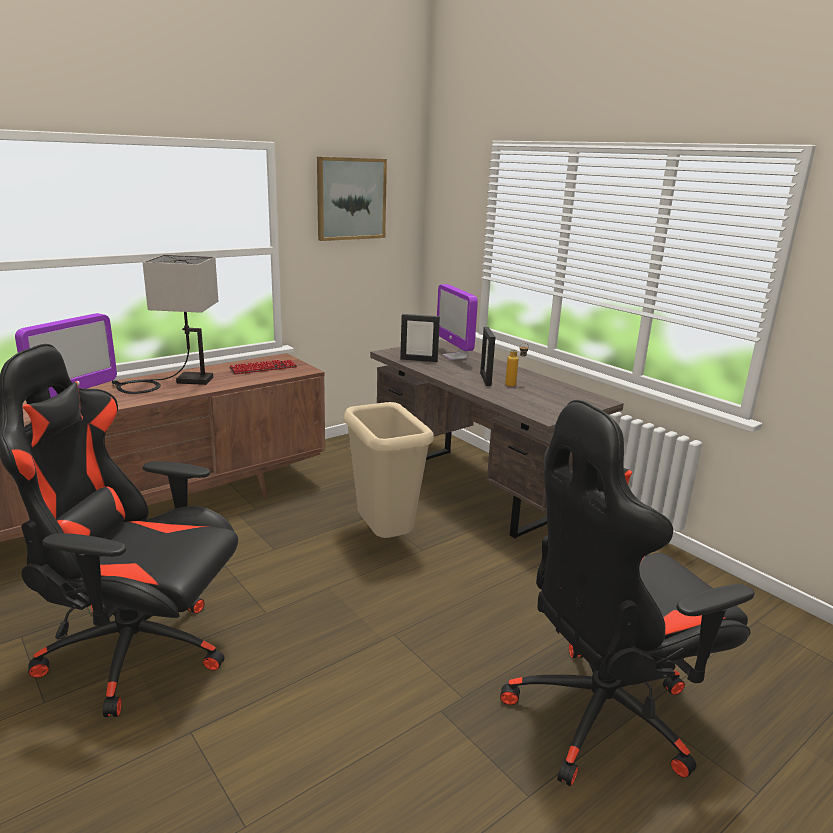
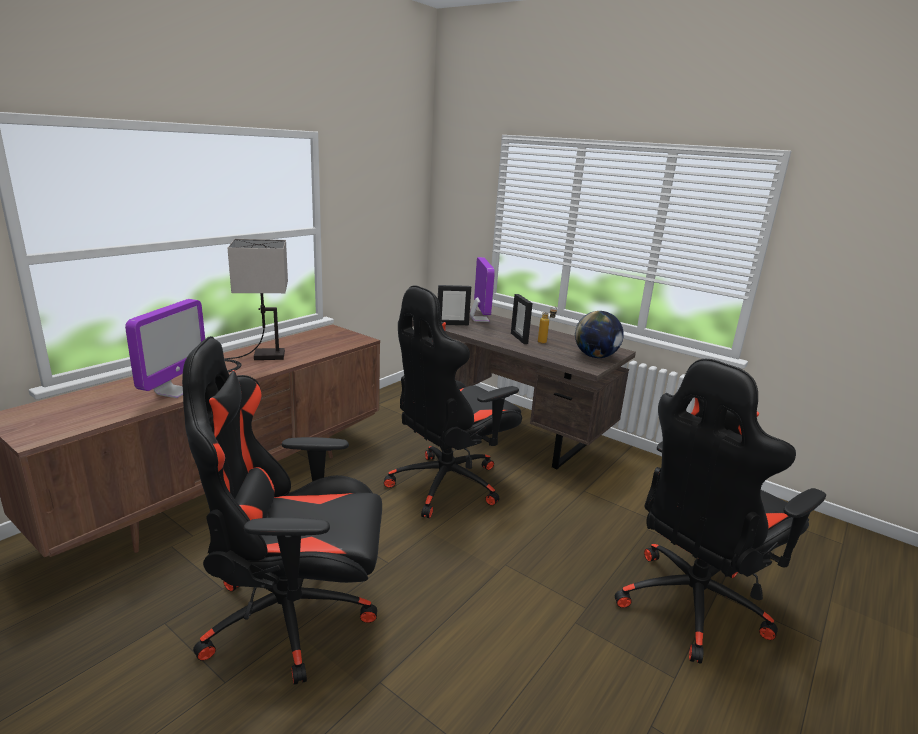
camera: 15 degrees left, 0 degrees up
keyboard [229,360,297,374] -> none
picture [317,157,387,241] -> none
beige trash can [344,402,434,538] -> black office chair [384,285,522,518]
monitor [437,284,478,360] -> monitor turned 150 degrees counterclockwise [470,257,495,322]
none -> globe [575,311,624,358]

